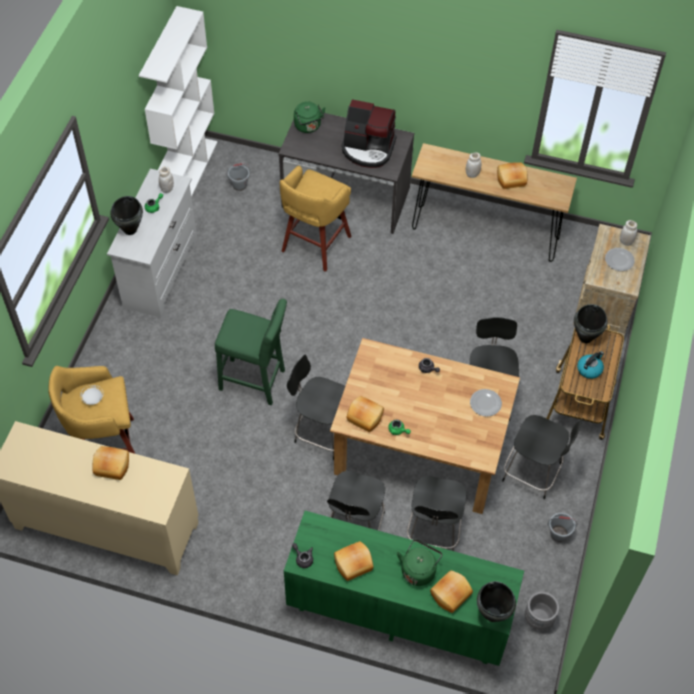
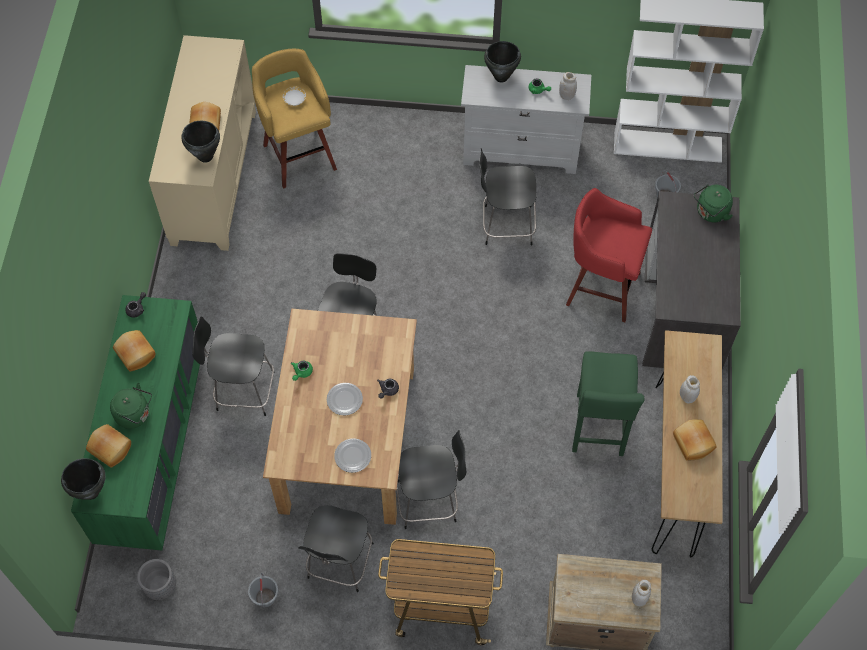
camera: 80 degrees right, 5 degrees up
green stool [215,299,287,405] -> green stool moved to [572,351,644,456]
yellow stool [280,166,351,272] -> red stool [566,188,652,322]
coffee machine [342,99,396,168] -> none
bread [346,396,384,432] -> none
black chair [407,476,466,551] -> black chair moved to [479,148,536,245]
black cooking pot [574,304,608,343] -> black cooking pot moved to [181,121,220,163]
kettle [577,351,604,379] -> none
plate [605,248,635,271] -> plate moved to [327,383,363,415]

